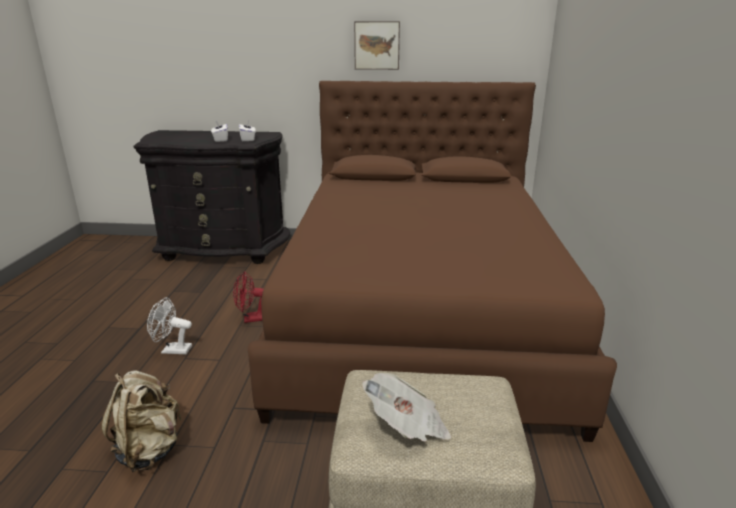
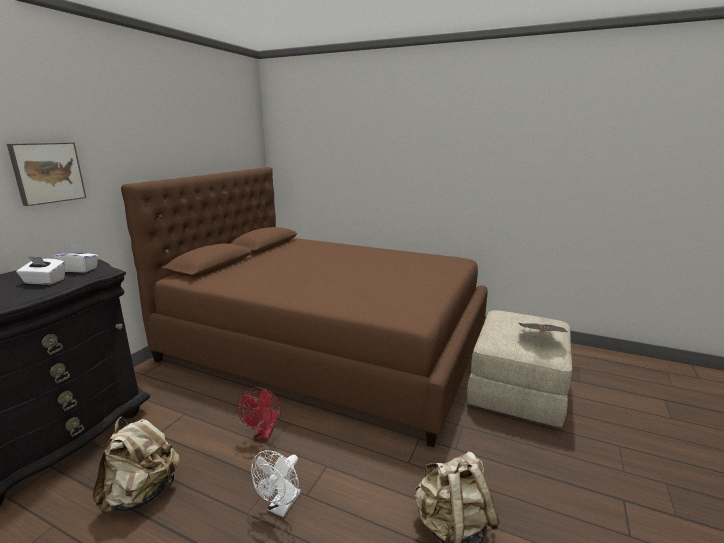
camera: 70 degrees left, 5 degrees down
picture [354,21,400,70] -> picture moved to [7,142,86,206]
none -> beige backpack [93,417,180,513]

